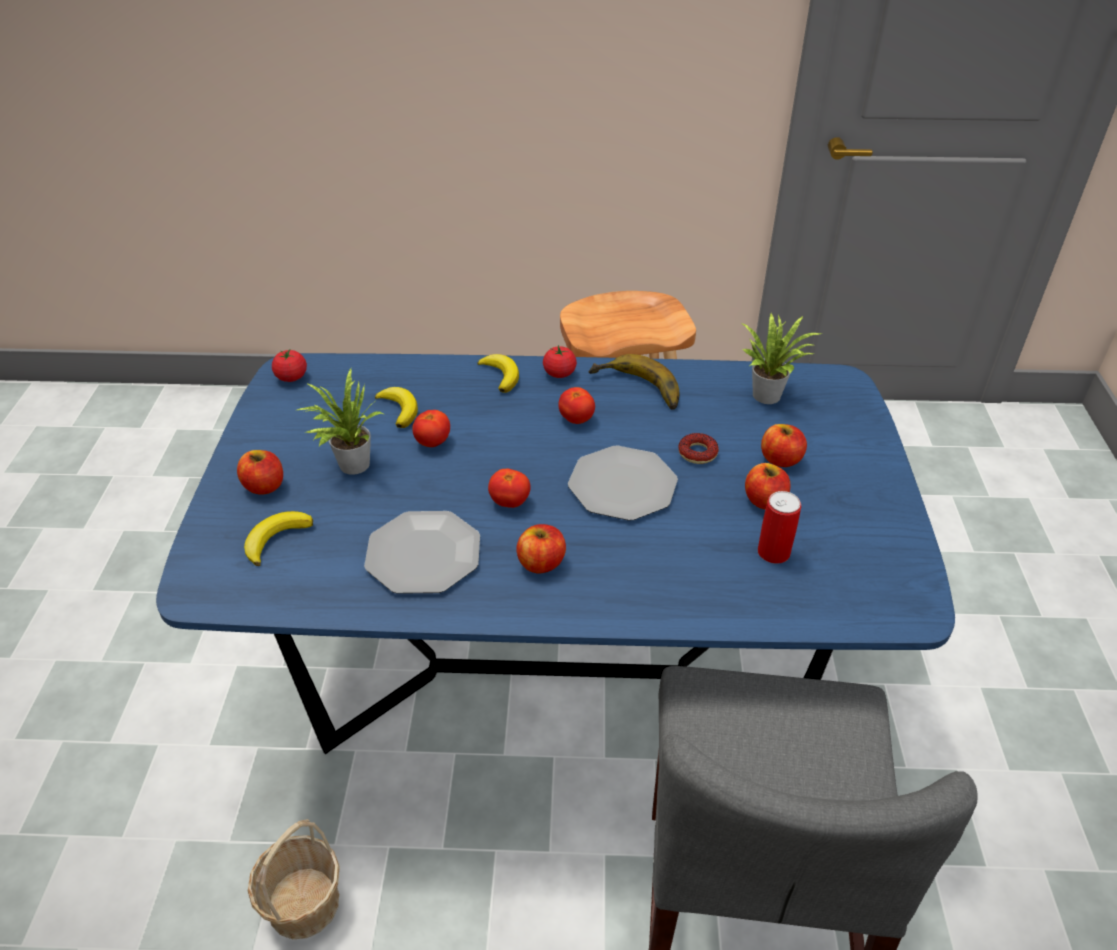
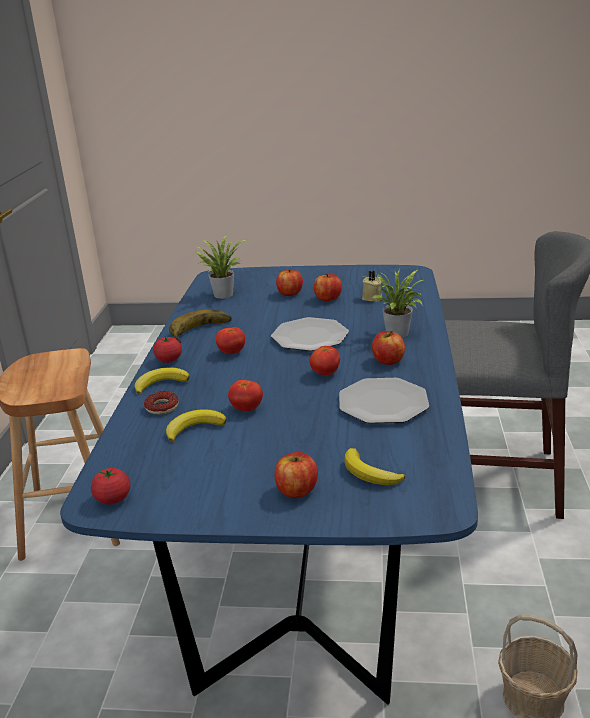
camera: 85 degrees left, 15 degrees down
potted plant [297,368,383,475] -> potted plant moved to [367,267,424,338]
donut [678,433,719,464] -> donut moved to [144,391,179,414]
can [758,491,801,564] -> beige candle [362,271,382,302]

